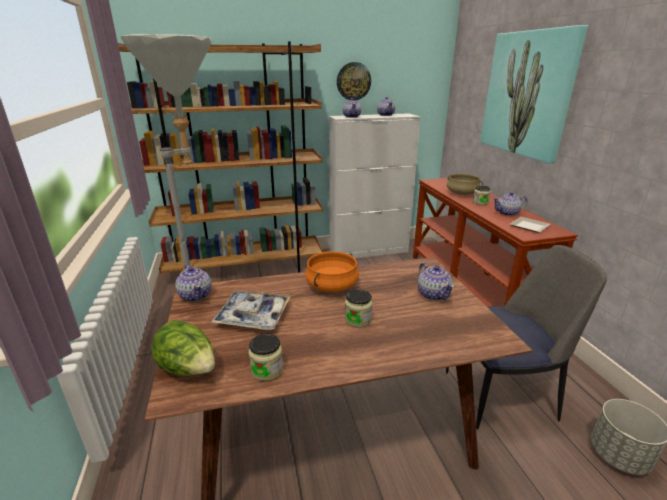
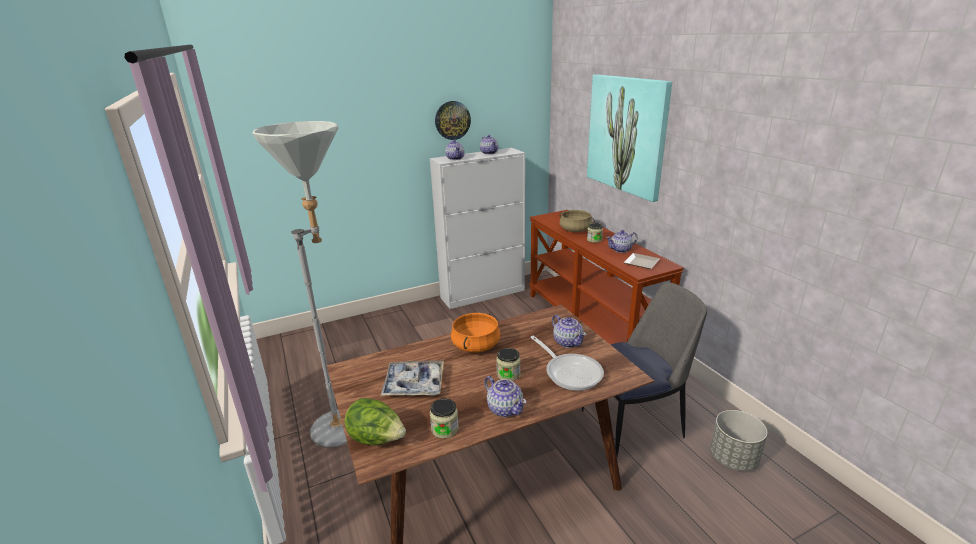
camera: 10 degrees left, 0 degrees up
brown bookcase [118,41,323,273] -> none
teapot [175,264,212,302] -> teapot moved to [484,376,527,417]
none -> frying pan [530,336,604,391]

